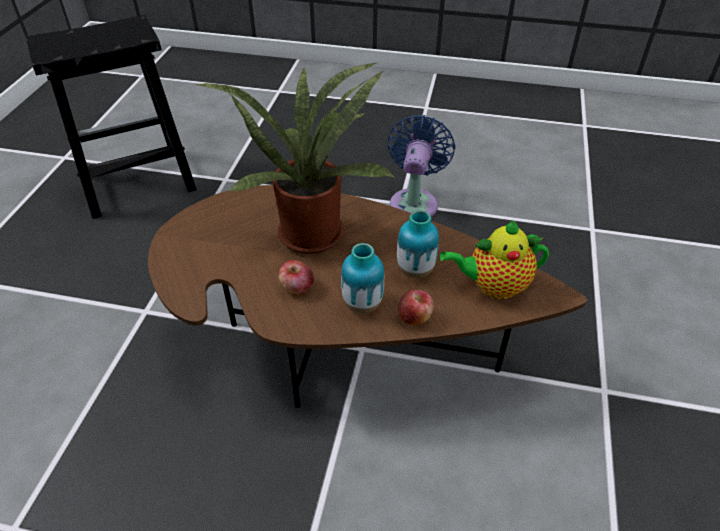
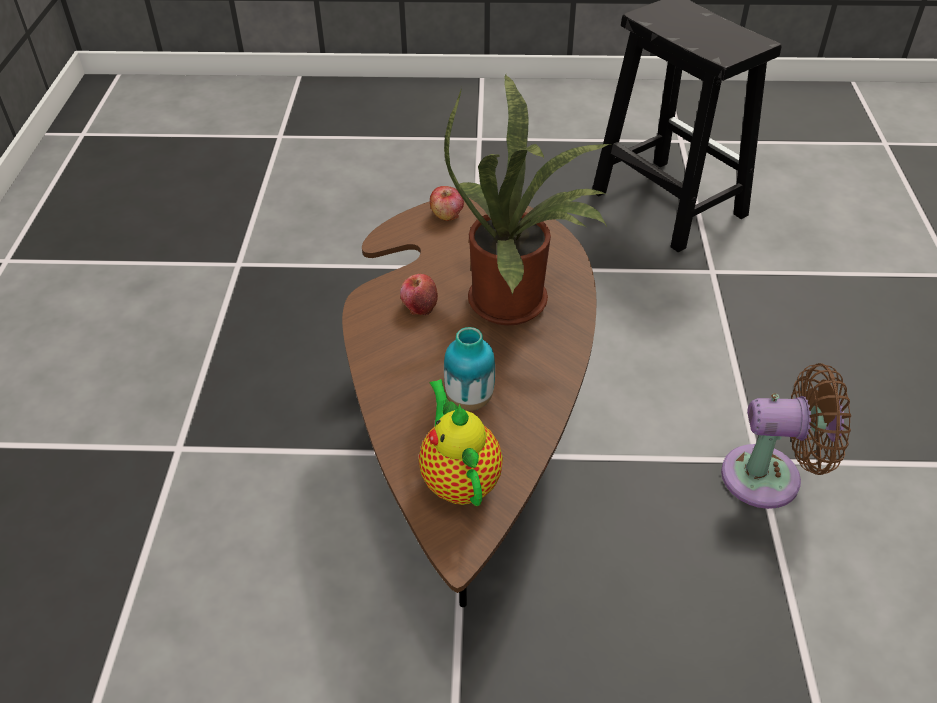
camera: 80 degrees right, 0 degrees up
vase [341,243,384,314] -> none
blue fan [387,115,455,217] -> brown fan [721,363,851,509]
apple [398,290,434,325] -> apple moved to [430,186,464,221]

